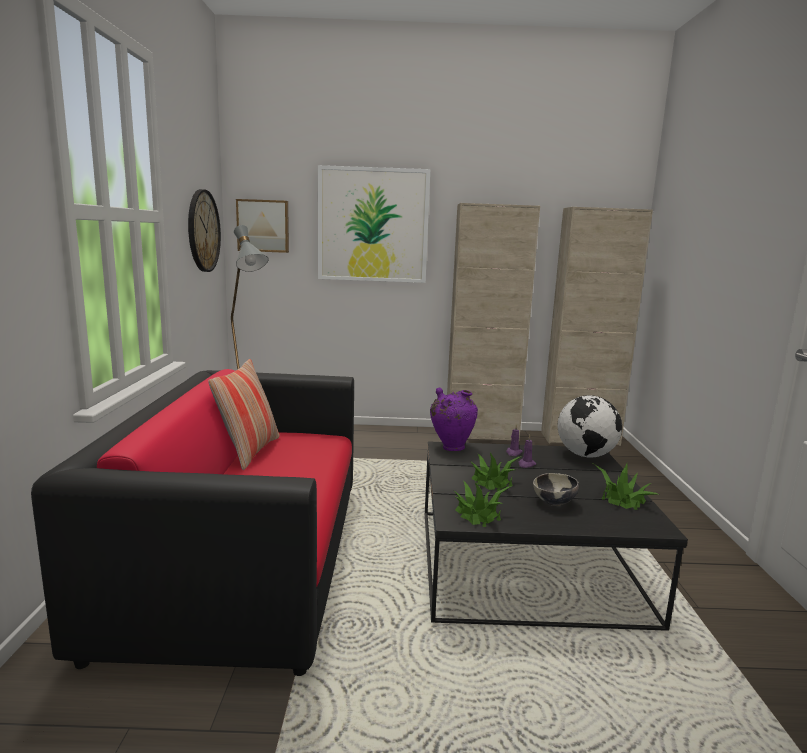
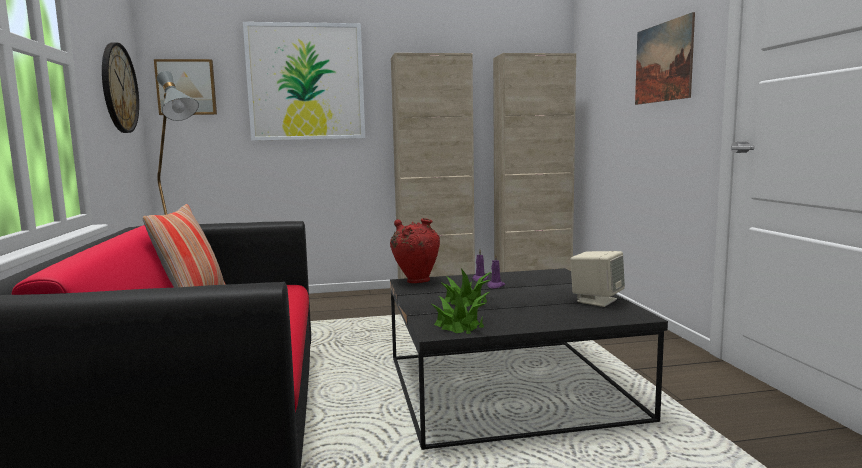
camera: 10 degrees left, 5 degrees down
purple vase [430,388,478,451] -> red vase [390,218,440,283]
bowl [533,473,579,506] -> none
globe [557,395,622,458] -> none
potted plant [594,463,660,510] -> beige speaker [570,251,625,307]
none -> picture [635,12,695,105]

